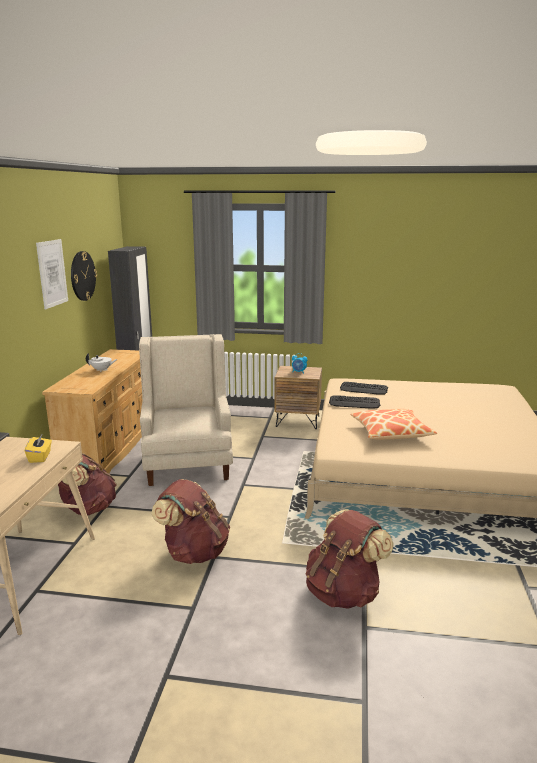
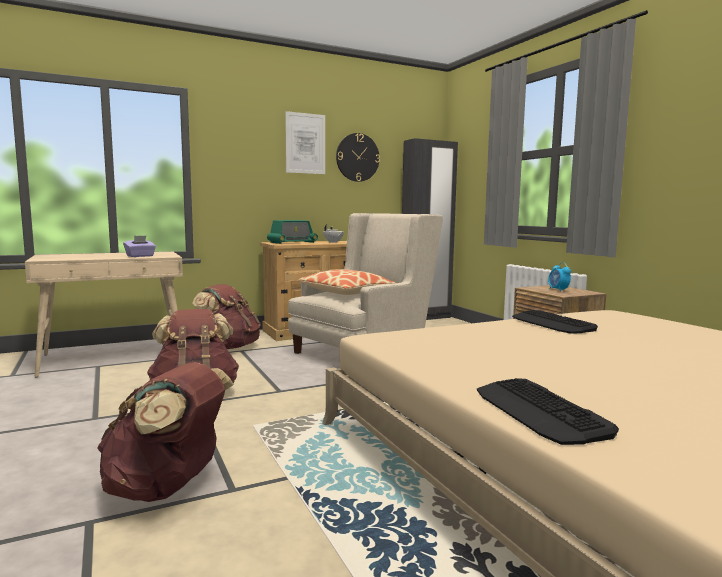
camera: 55 degrees right, 10 degrees down
yellow tissue box [25,433,52,463] -> purple tissue box [123,236,156,257]
keyboard [340,382,388,395] -> keyboard moved to [477,378,619,445]
pillow [351,409,437,440] -> pillow moved to [298,270,395,295]
none -> radio [267,220,318,244]

